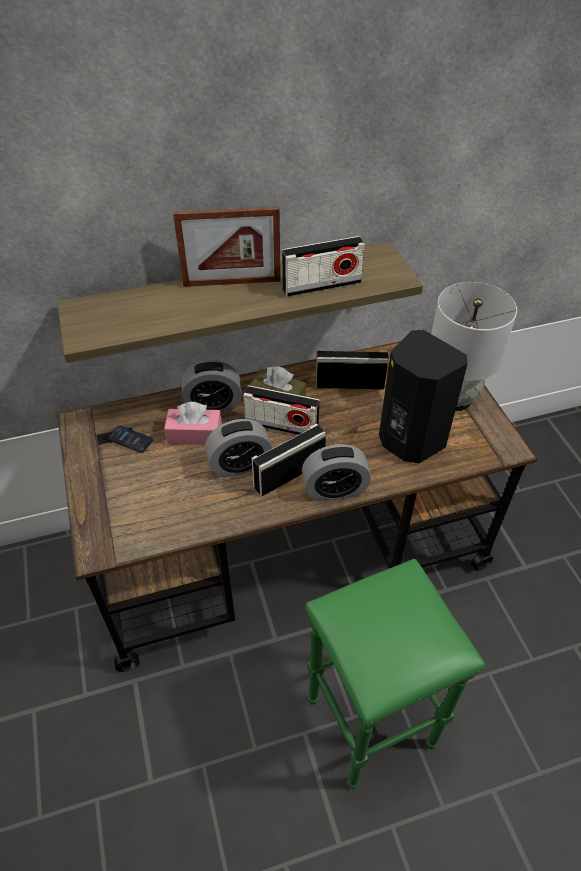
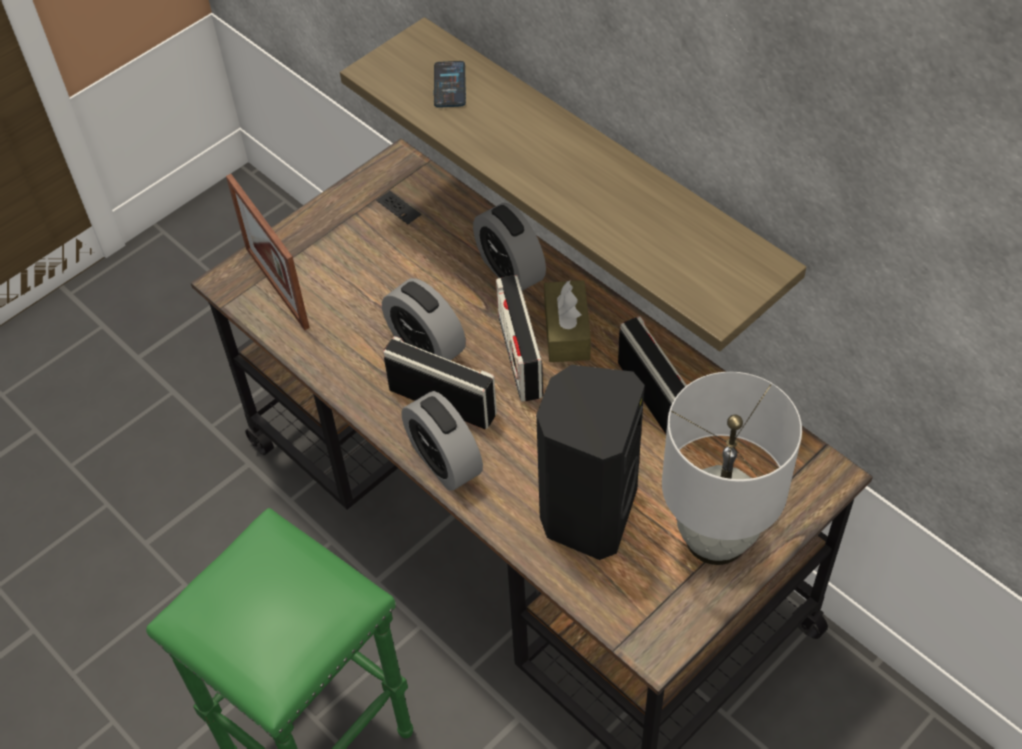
camera: 65 degrees right, 5 degrees up
phone [108,426,153,453] -> phone moved to [434,61,466,108]
pink tissue box [164,402,222,445] -> none
picture frame [173,207,281,287] -> picture frame moved to [226,174,310,330]
radio [282,236,365,297] -> none

